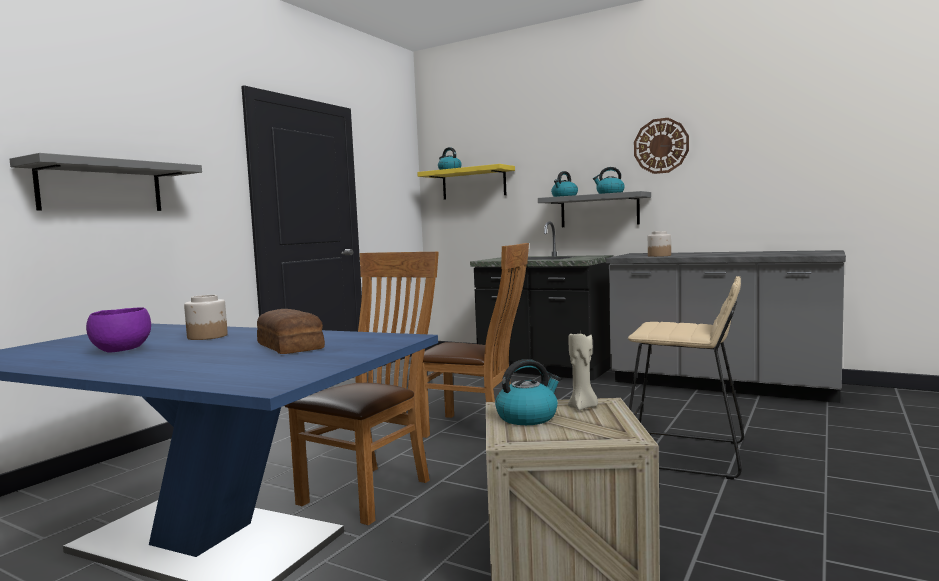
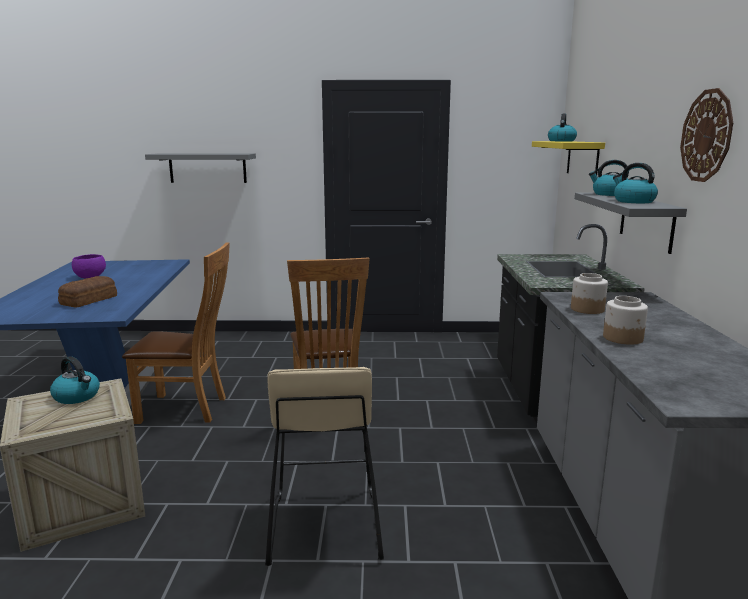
camera: 60 degrees right, 10 degrees up
jar [184,295,228,340] -> jar moved to [603,296,648,345]
beige candle [568,332,598,410] -> none

